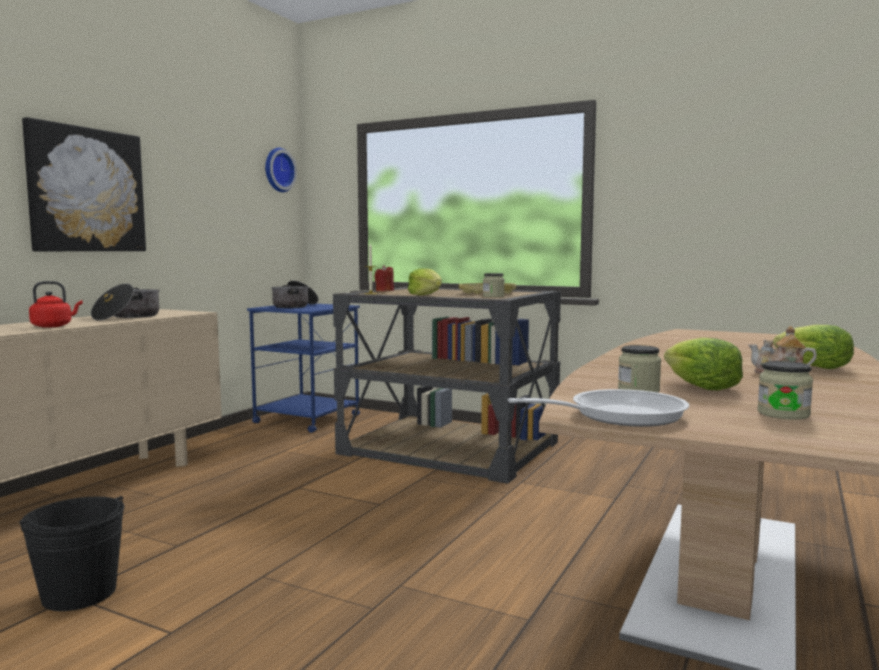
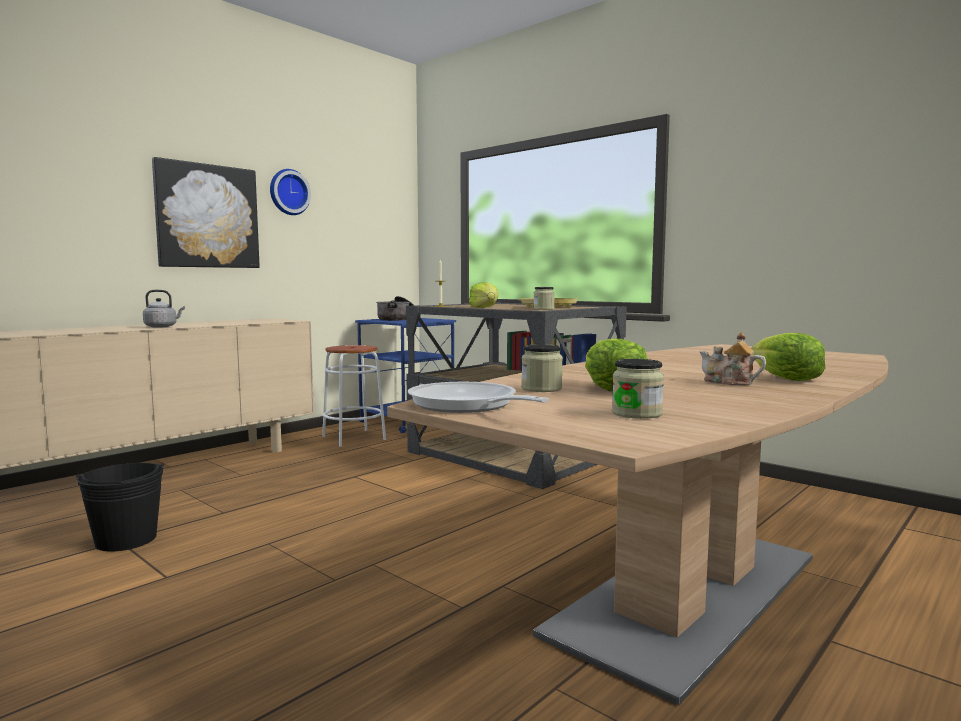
camera: 15 degrees right, 0 degrees up
red kettle [29,281,83,328] -> grey kettle [143,290,185,327]
cooking pot [91,284,160,321] -> none
wall clock [265,148,297,192] -> wall clock moved to [270,169,311,215]
red candle [374,265,394,291] -> none
frying pan [508,389,689,427] -> frying pan turned 120 degrees counterclockwise [408,382,549,413]
none -> white stool [322,345,386,447]

